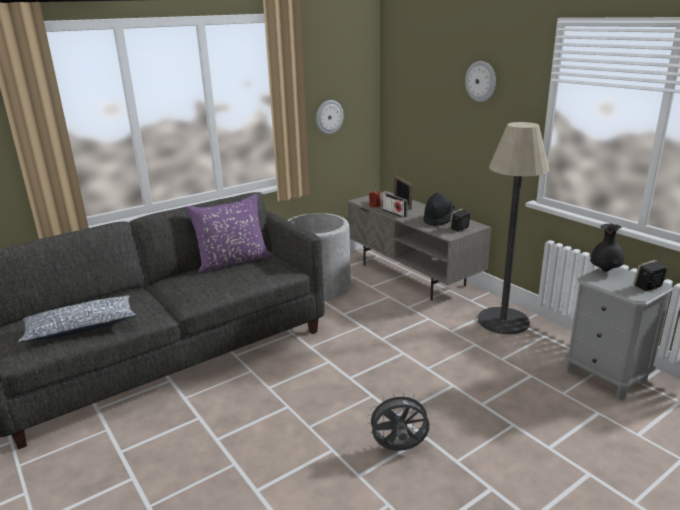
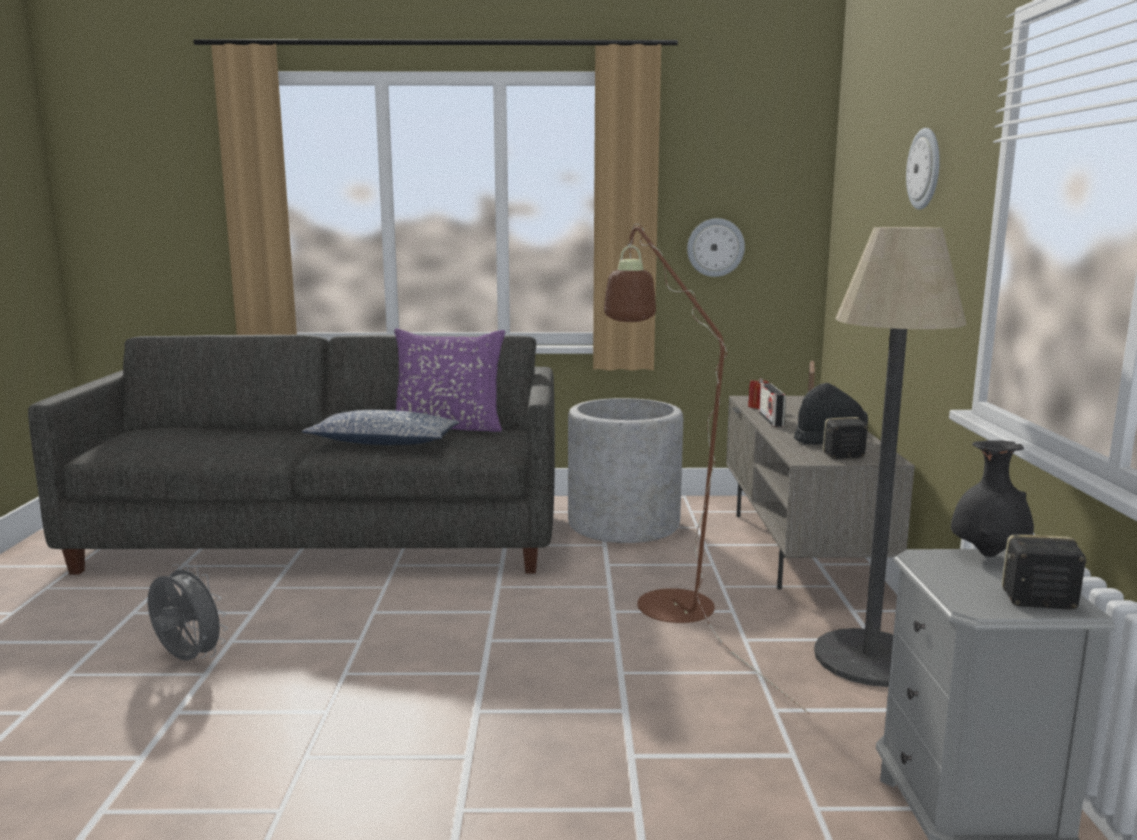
camera: 35 degrees right, 10 degrees down
pillow [18,295,137,343] -> pillow moved to [302,410,460,445]
grey fan [367,392,431,451] -> grey fan moved to [148,562,228,661]
none -> brown floor lamp [604,223,809,714]

